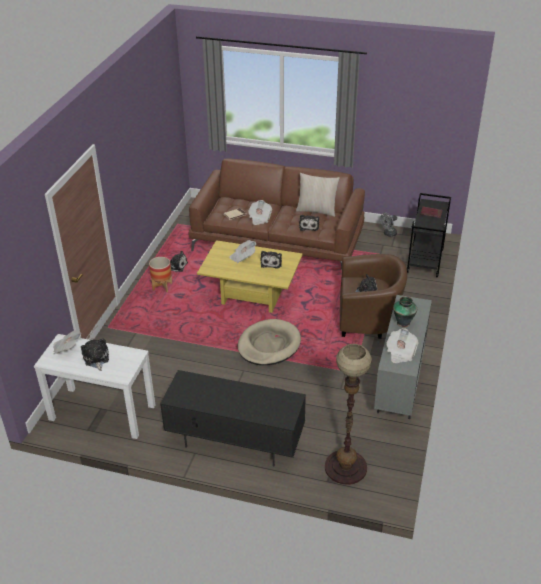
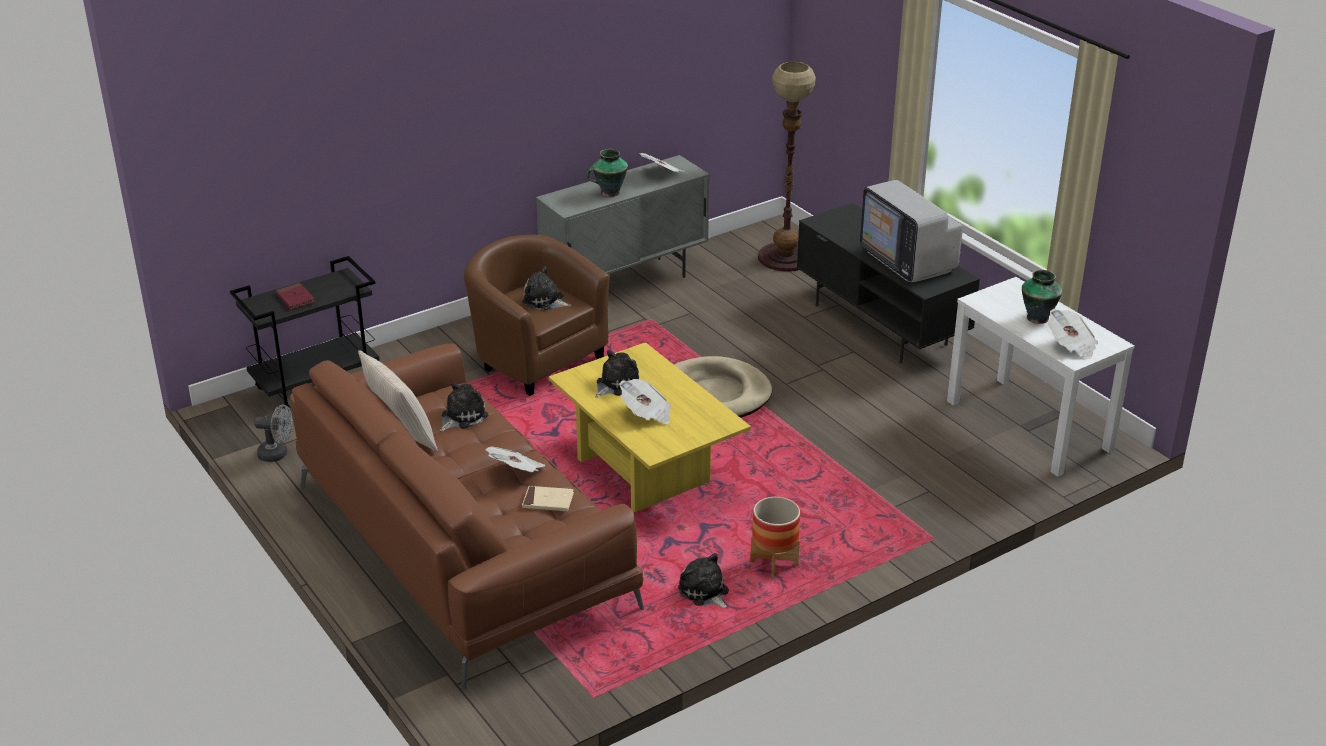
camera: 140 degrees left, 5 degrees down
plush toy [81,338,109,371] -> vase [1022,270,1062,324]
none -> television [860,180,963,282]

